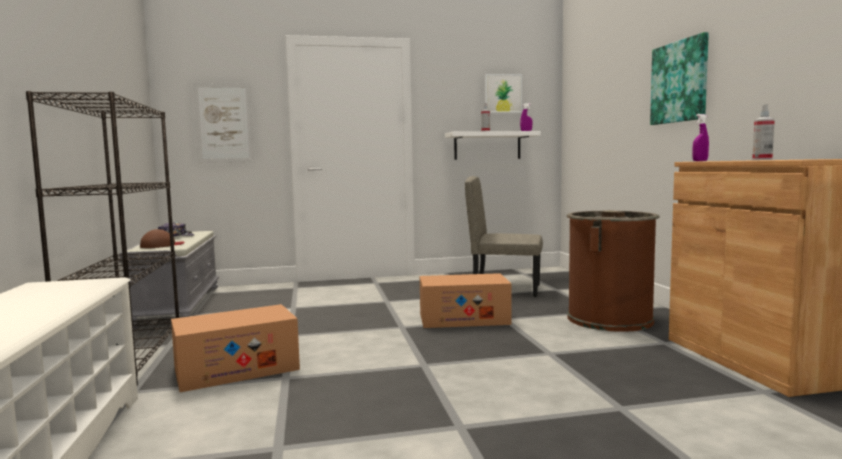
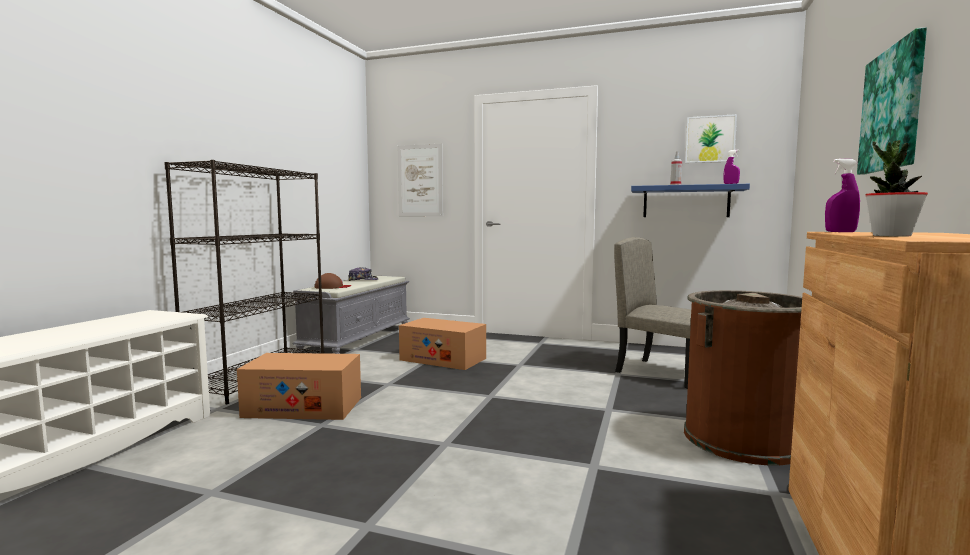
camera: 30 degrees right, 0 degrees up
cardboard box [420,273,512,328] -> cardboard box moved to [399,318,486,370]
white shelf [445,131,541,160] -> blue shelf [631,184,750,217]
spray bottle [752,104,775,160] -> potted plant [865,140,928,237]

